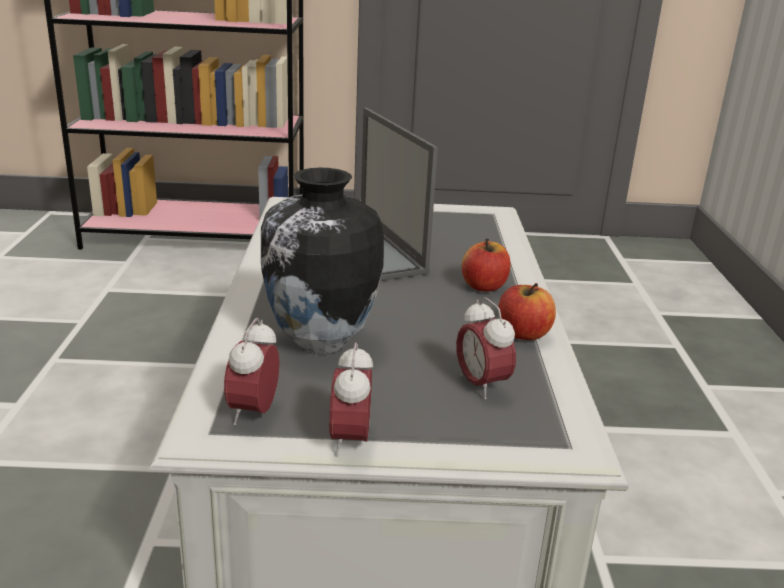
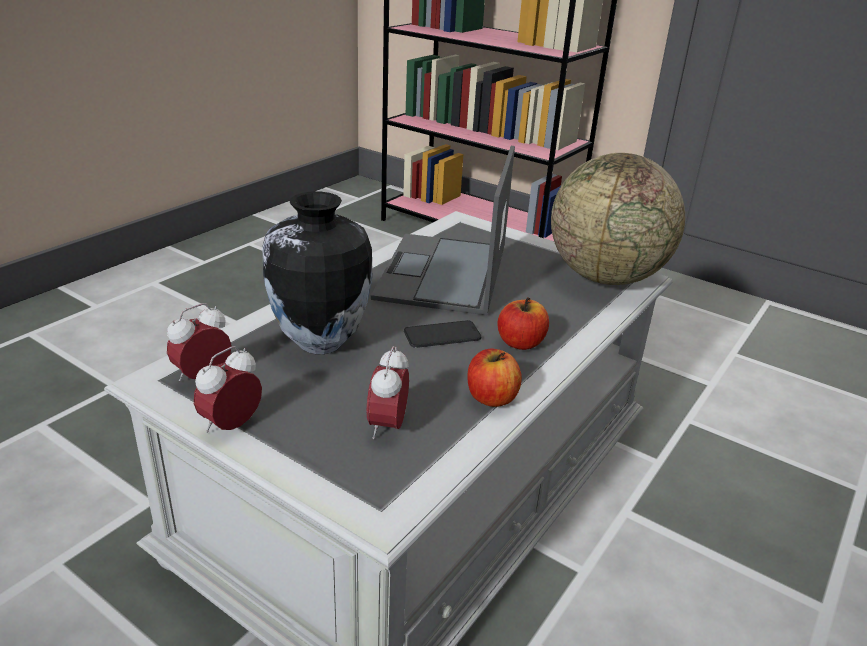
camera: 35 degrees right, 5 degrees up
none -> phone [404,320,481,348]
none -> globe [551,153,685,285]

